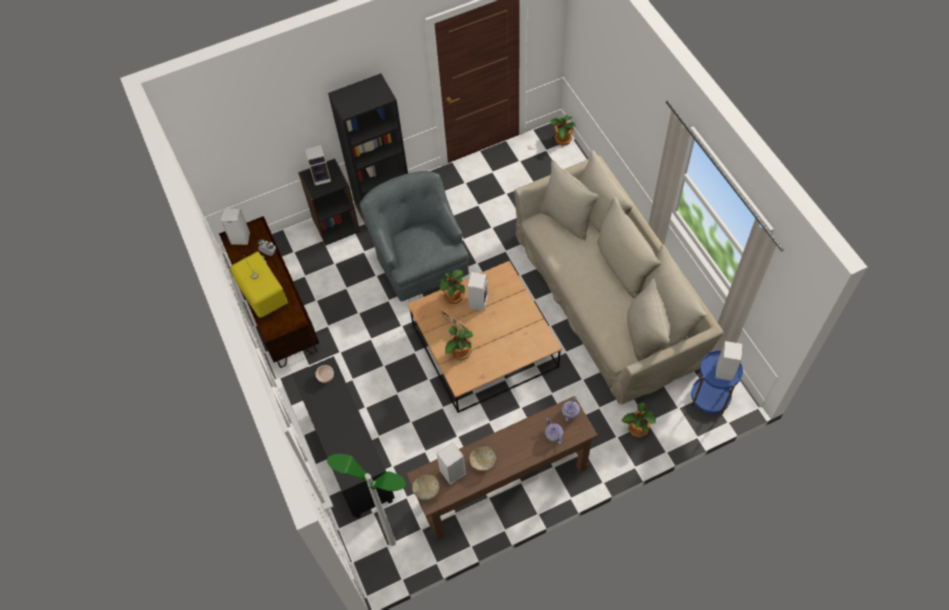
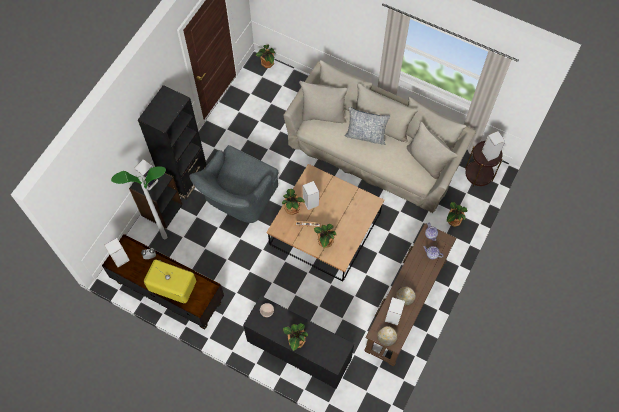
camera: 40 degrees left, 5 degrees up
floor lamp [327,454,406,546] -> floor lamp moved to [111,166,167,239]
grey armchair [359,171,469,301] -> grey armchair turned 90 degrees counterclockwise [189,145,278,223]
blue side table [691,350,743,415] -> brown side table [465,141,503,187]
none -> potted plant [283,323,308,351]
none -> pillow [344,107,390,145]

